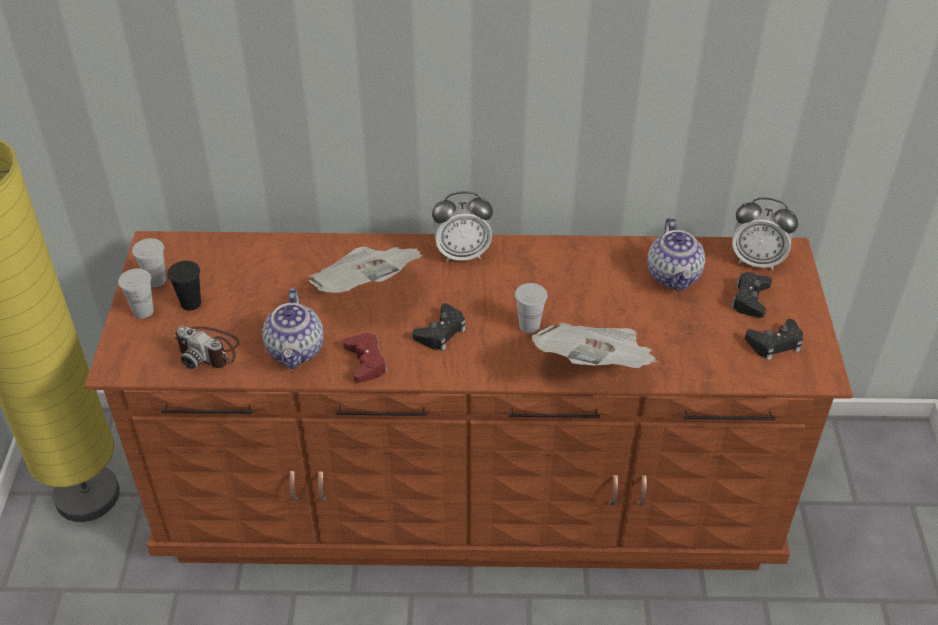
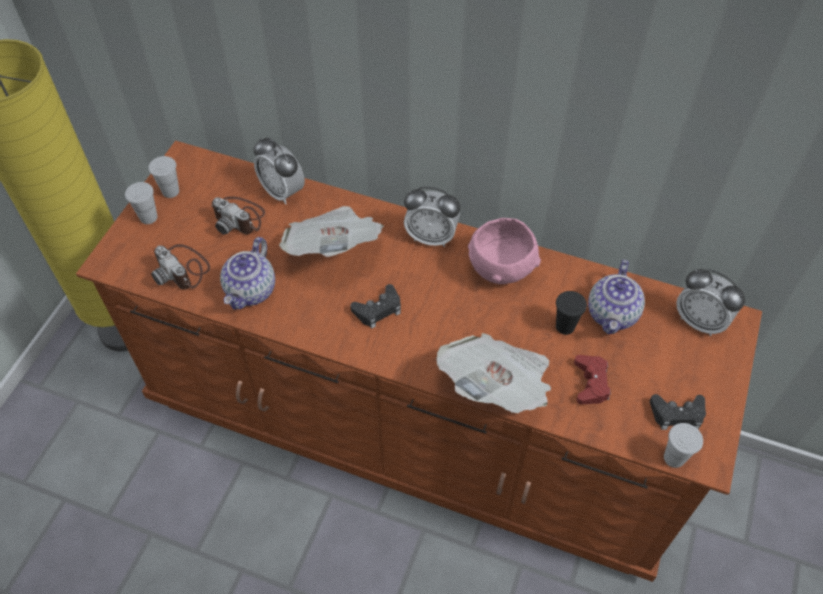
camera: 20 degrees right, 10 degrees up
black cup [167,261,201,311] -> black cup moved to [556,291,587,335]
red game controller [343,333,388,383] -> red game controller moved to [574,355,611,404]
white cup [515,283,548,334] -> white cup moved to [664,423,703,468]
black game controller [731,272,772,318] -> none
none -> camera [212,196,265,235]
none -> alarm clock [253,137,305,205]
none -> pink bowl [468,218,541,284]

